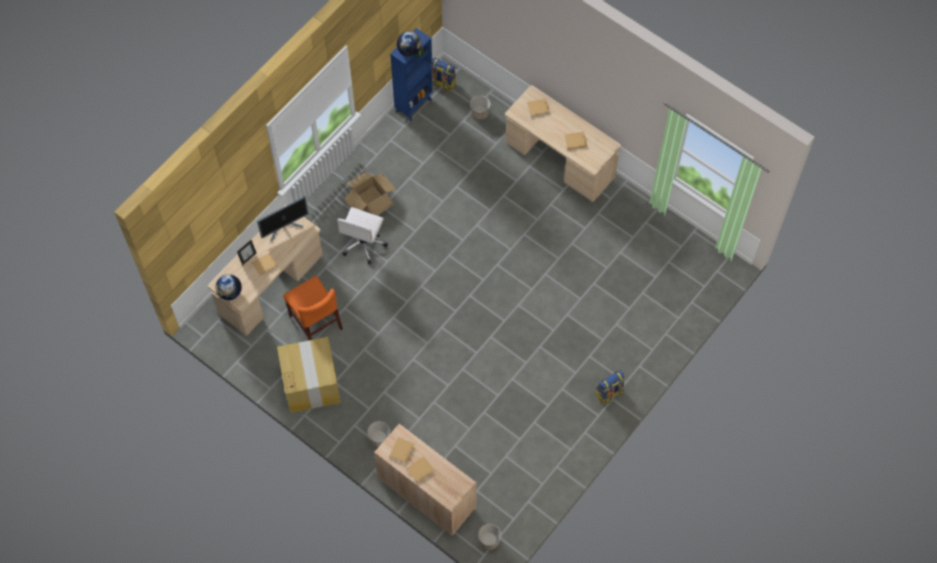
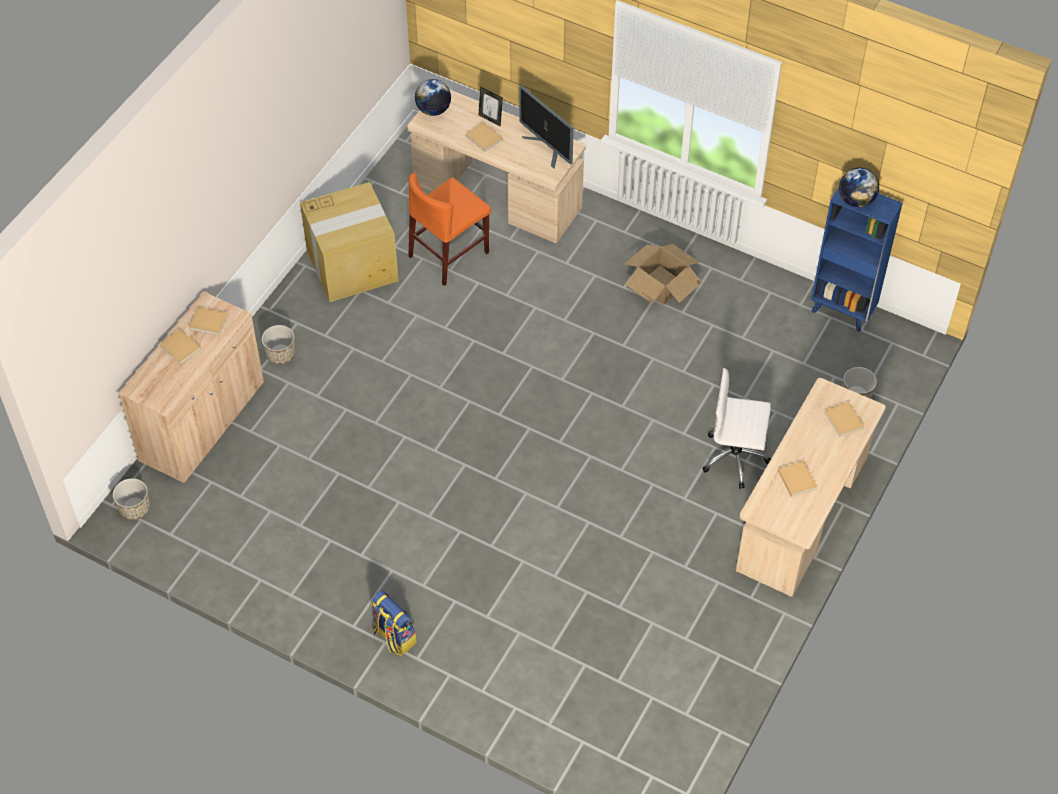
camera: 80 degrees right, 10 degrees down
white office chair [337,207,388,264] -> white office chair moved to [702,368,771,489]
backpack [432,58,456,91] -> none

